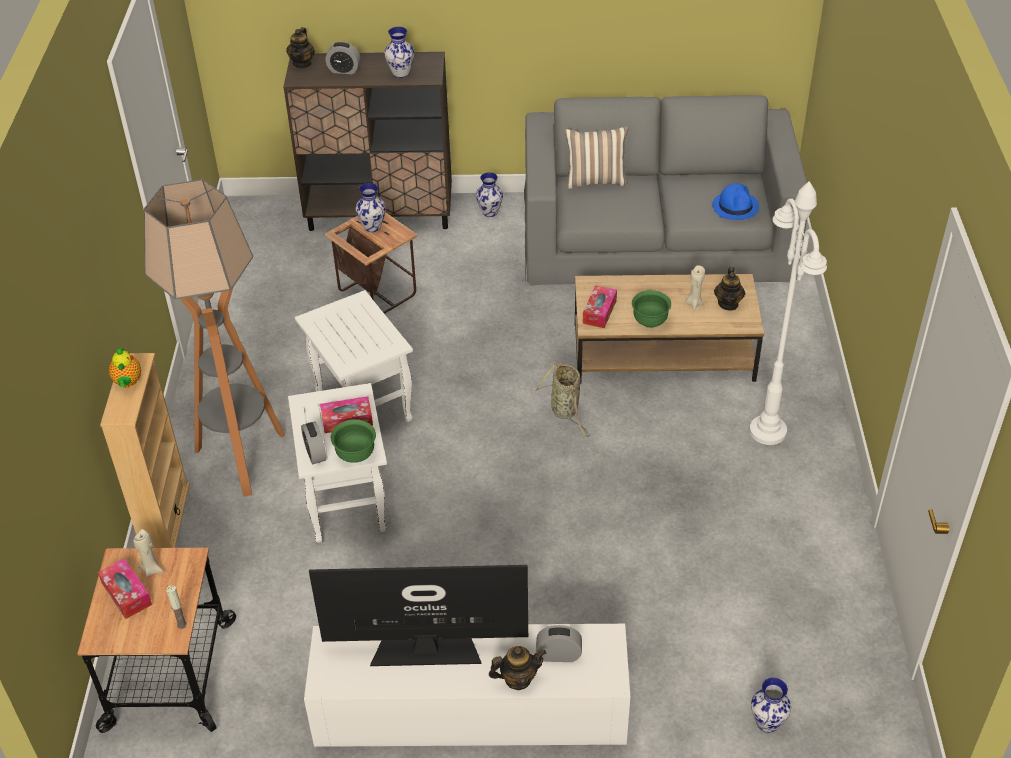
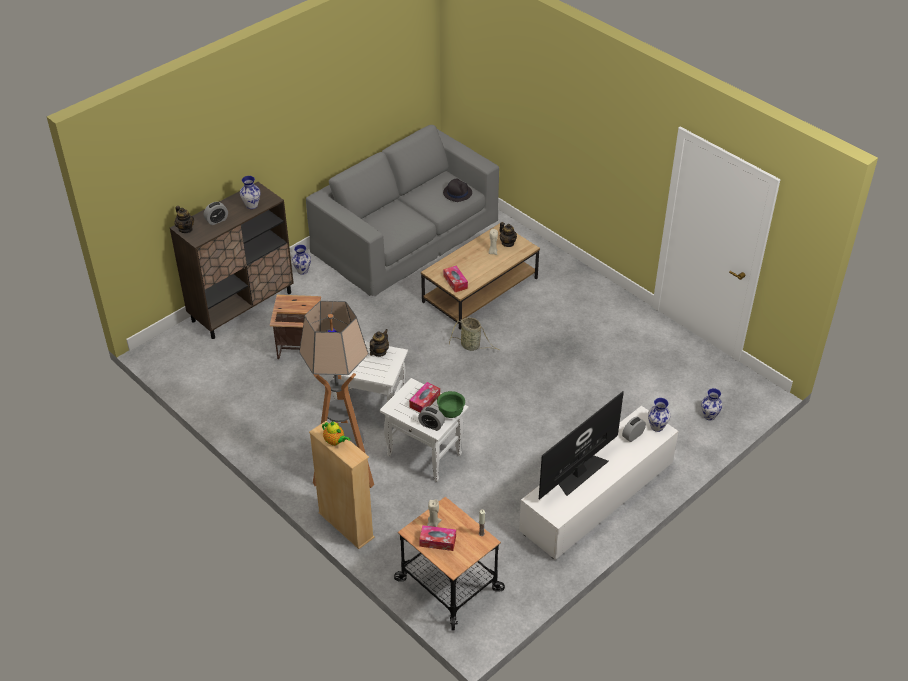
camera: 45 degrees left, 0 degrees up
vase [355,183,386,232] -> vase moved to [648,398,671,432]
teapot [489,646,546,690] -> teapot moved to [370,329,389,357]
pillow [565,126,629,189] -> none
green bowl [632,290,671,328] -> none
blue hat [712,183,759,220] -> black hat [443,179,472,202]
white floor lamp [749,181,827,445] -> none

